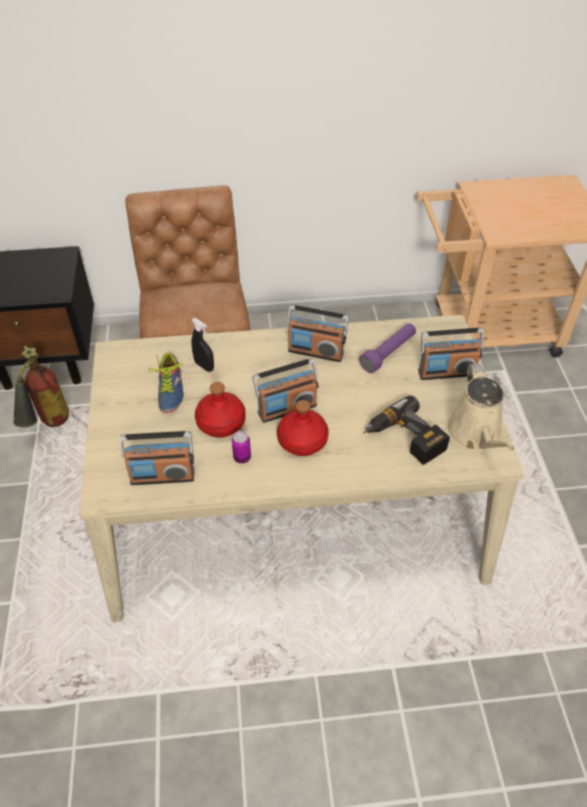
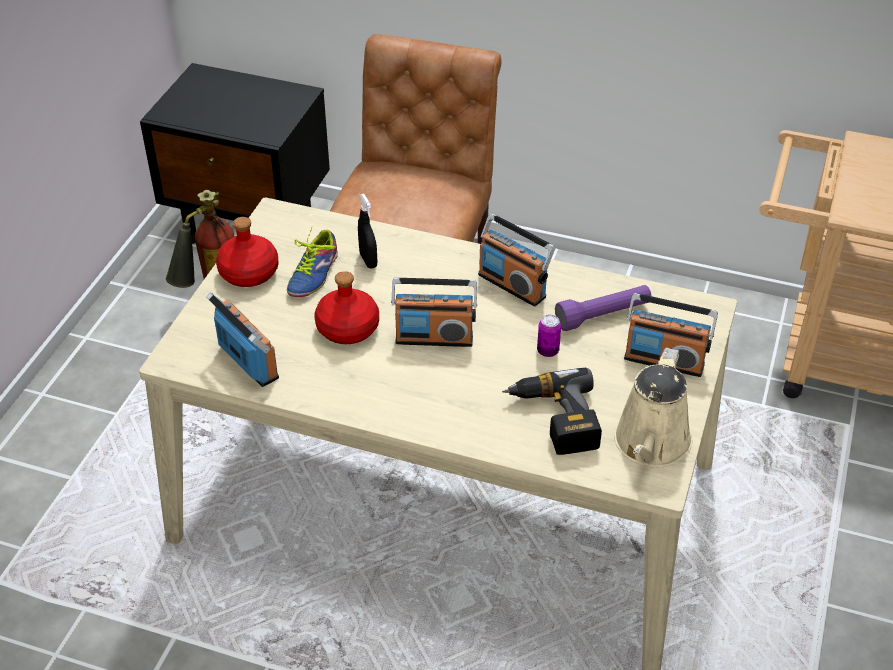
camera: 25 degrees right, 5 degrees down
radio [119,431,194,485] -> radio turned 150 degrees counterclockwise [206,292,279,387]
can [232,431,251,464] -> can moved to [537,314,561,357]
red bottle [277,400,329,456] -> red bottle moved to [216,217,278,287]

